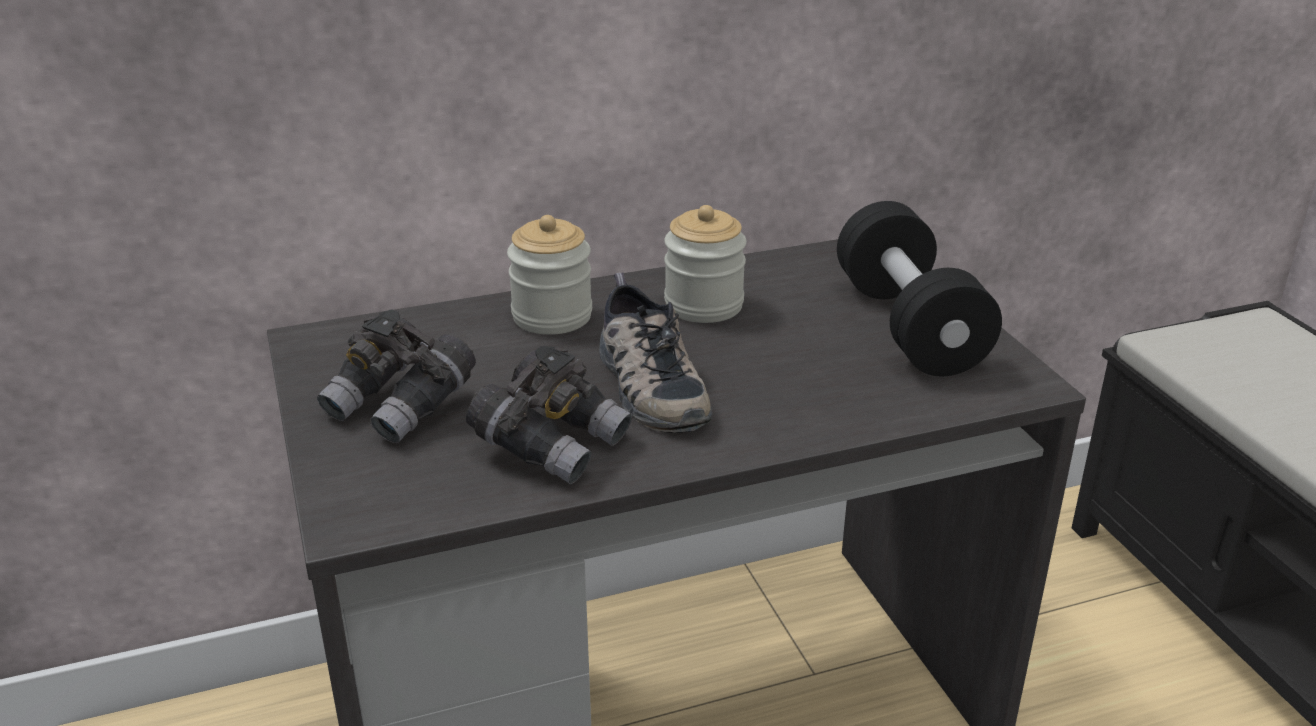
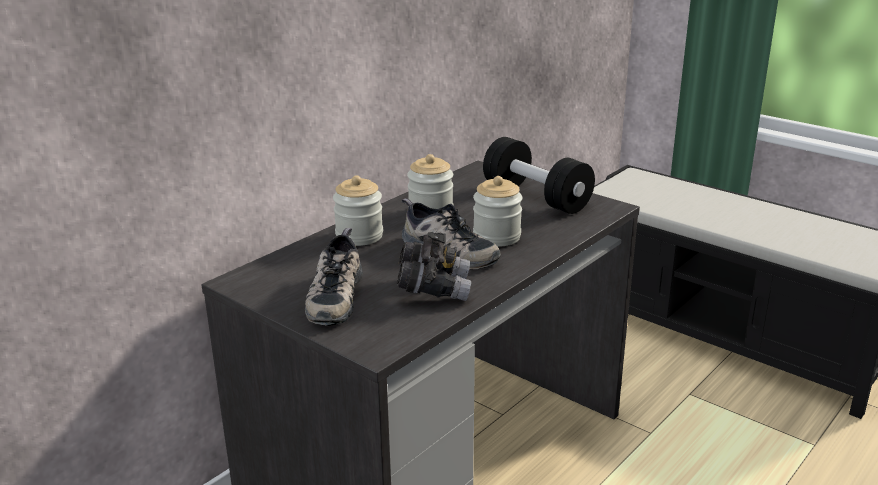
camera: 30 degrees left, 5 degrees down
grey binoculars [317,309,476,443] -> shoe [305,228,363,326]
none -> jar [473,176,522,247]

